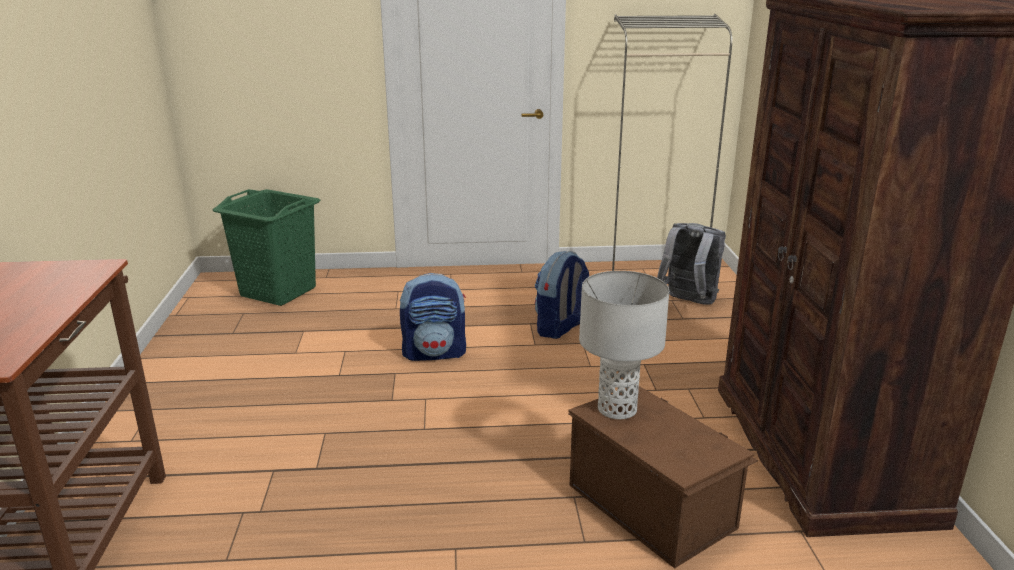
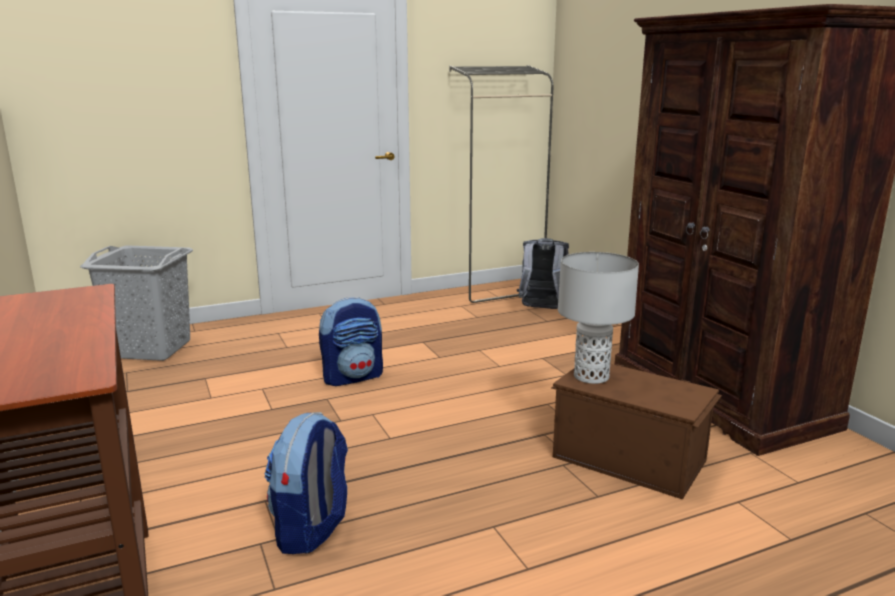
camera: 20 degrees left, 5 degrees down
green laundry basket [213,189,320,306] -> grey laundry basket [80,245,193,361]
backpack [535,251,589,339] -> backpack moved to [264,412,348,554]

